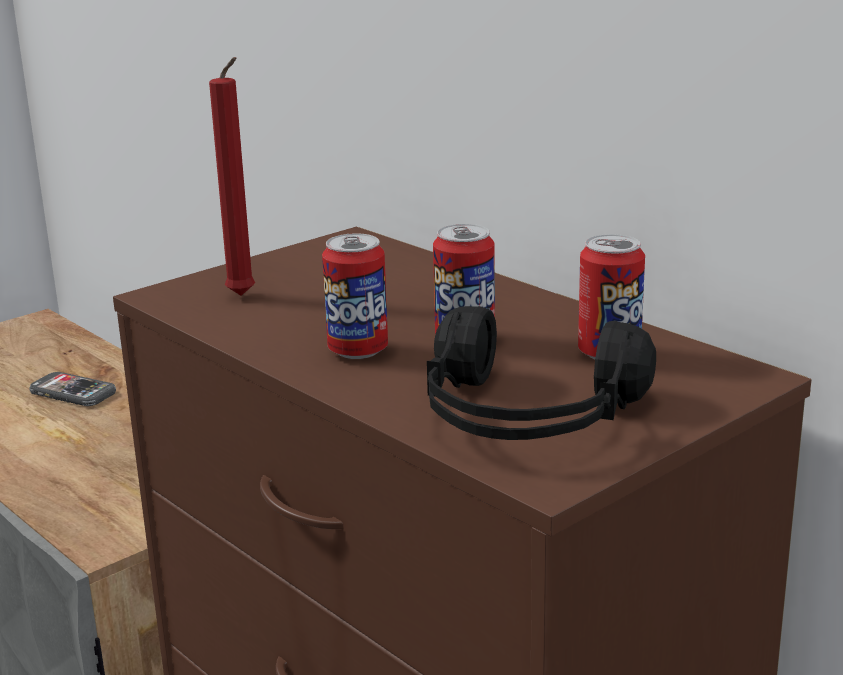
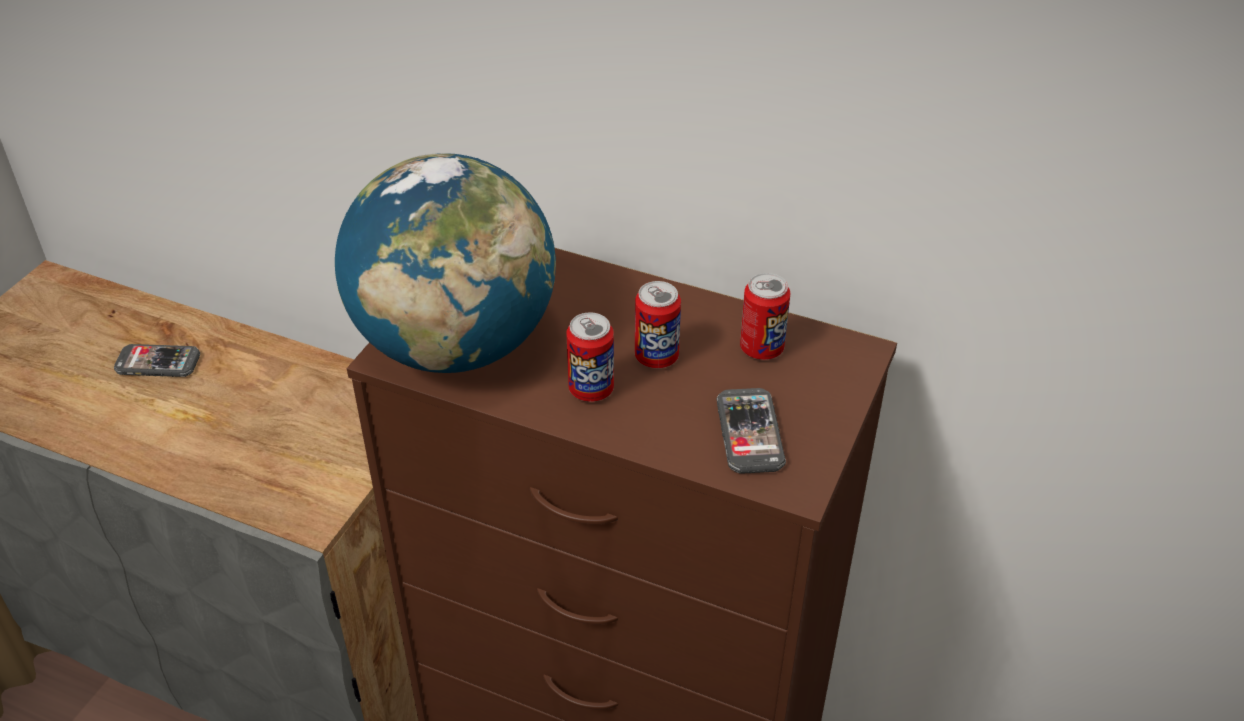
camera: 25 degrees left, 20 degrees up
red candle [209,57,255,296] -> globe [335,153,556,373]
black headphones [427,306,656,440] -> phone [717,388,786,474]

